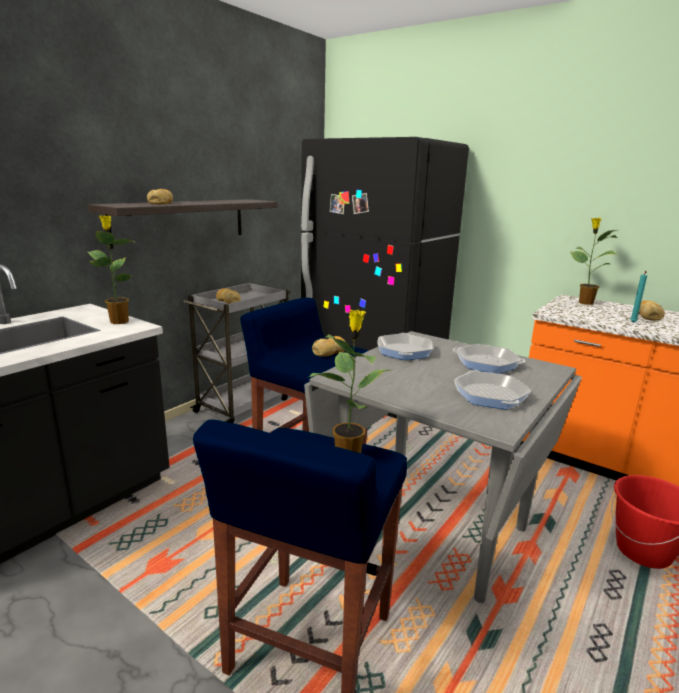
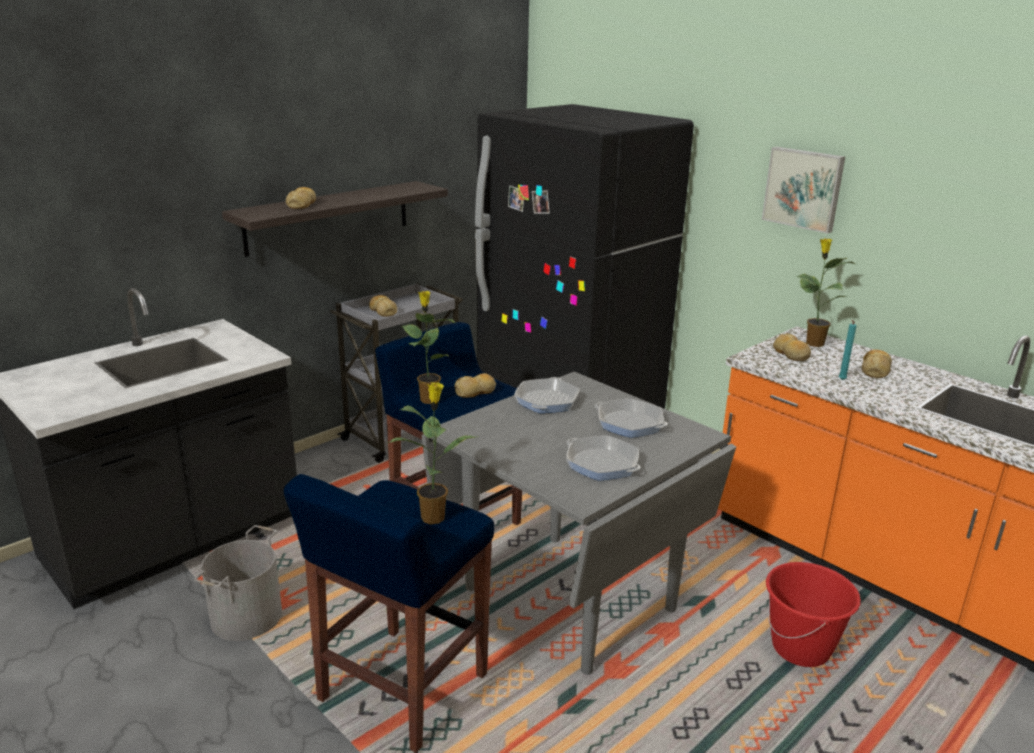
camera: 10 degrees right, 5 degrees up
potted plant [88,215,137,324] -> potted plant moved to [402,291,455,404]
frying pan [454,370,531,410] -> frying pan turned 45 degrees counterclockwise [566,435,641,481]
none -> grey bucket [194,525,282,641]
none -> picture [762,147,845,234]
none -> bread [773,333,811,361]

